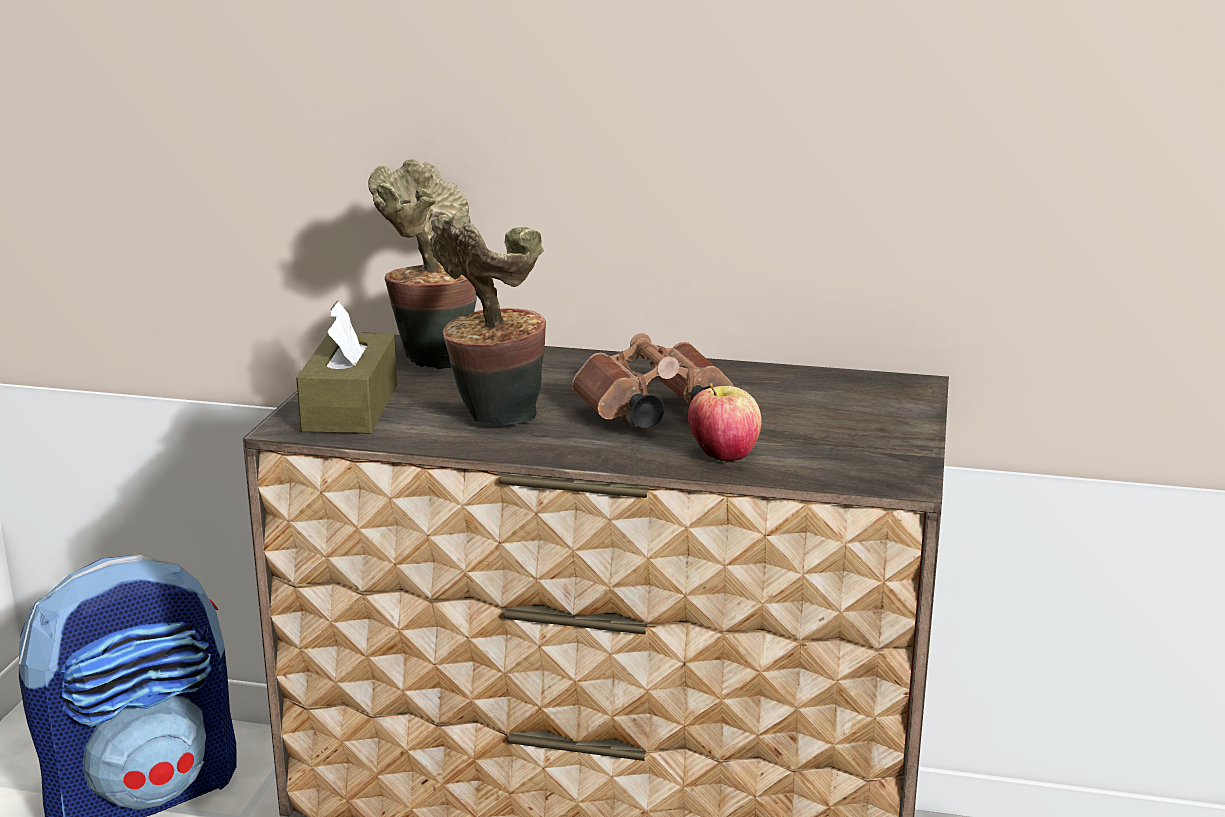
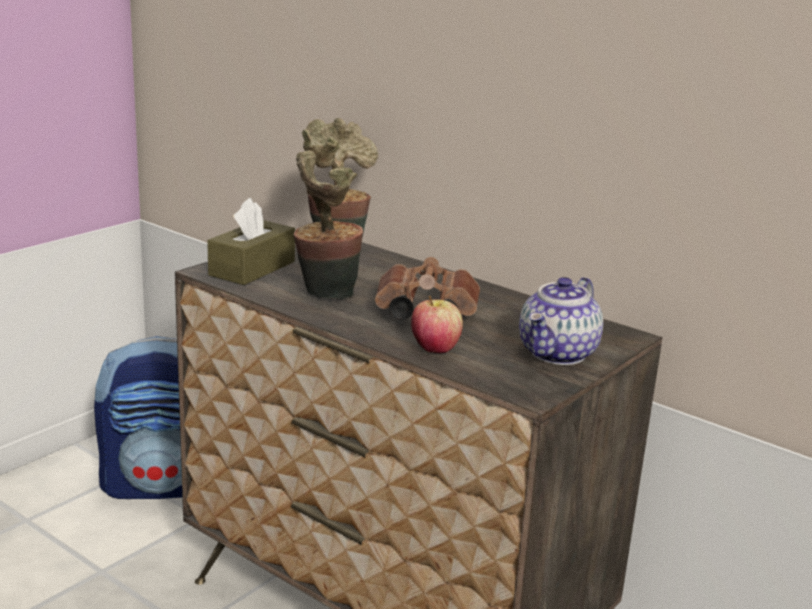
camera: 25 degrees right, 0 degrees up
none -> teapot [519,277,603,365]

